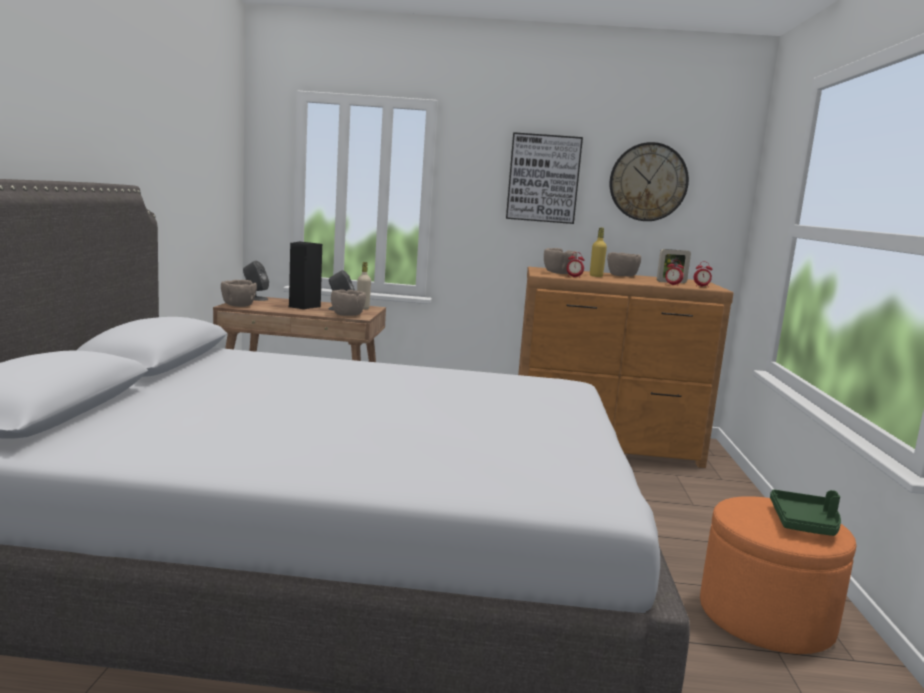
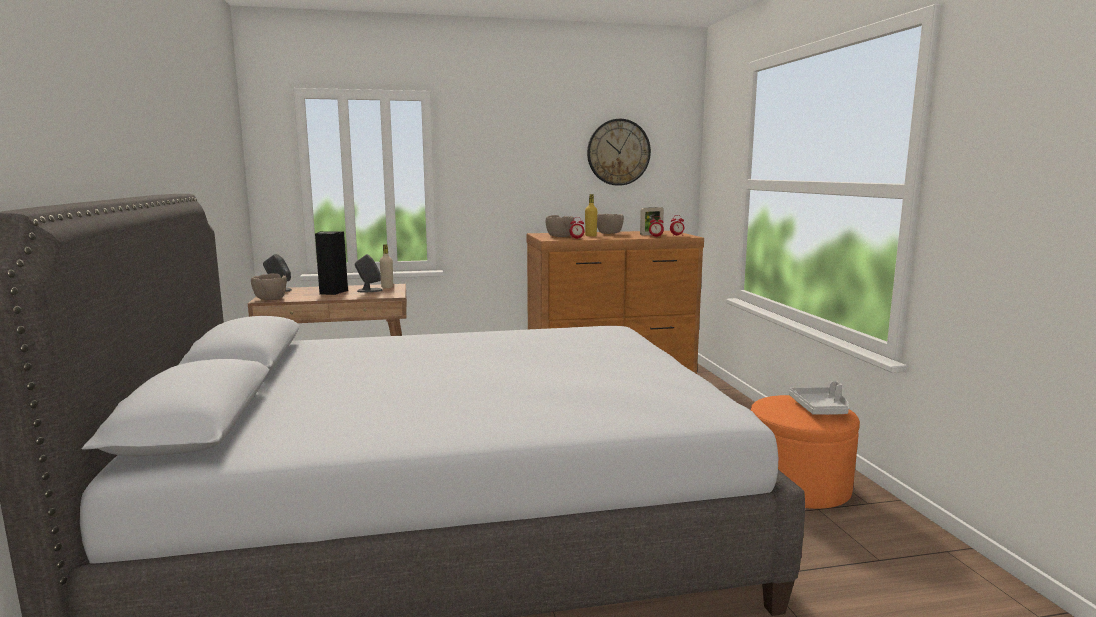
camera: 15 degrees left, 0 degrees up
brown bowl [331,289,366,316] -> none
picture [506,132,583,224] -> none
green tray [770,489,841,536] -> grey tray [789,381,849,415]

